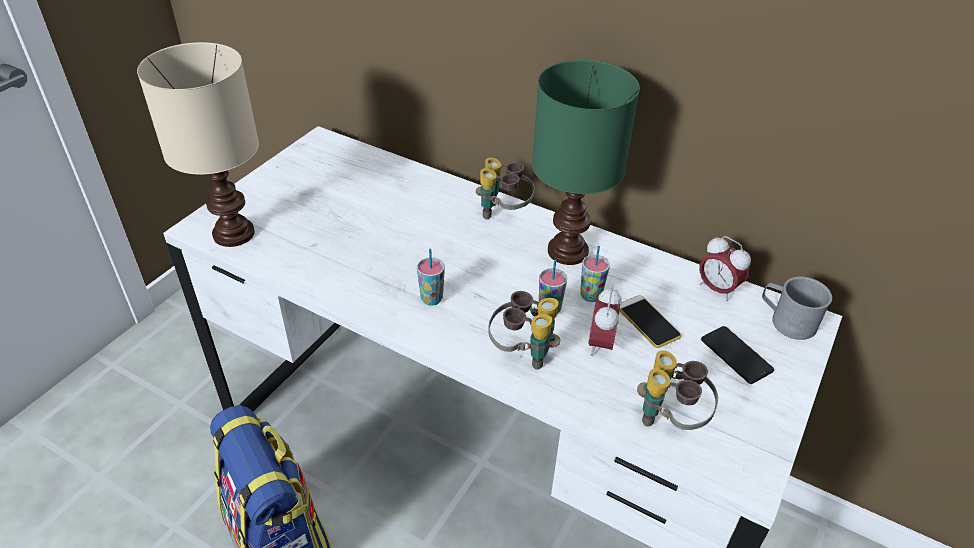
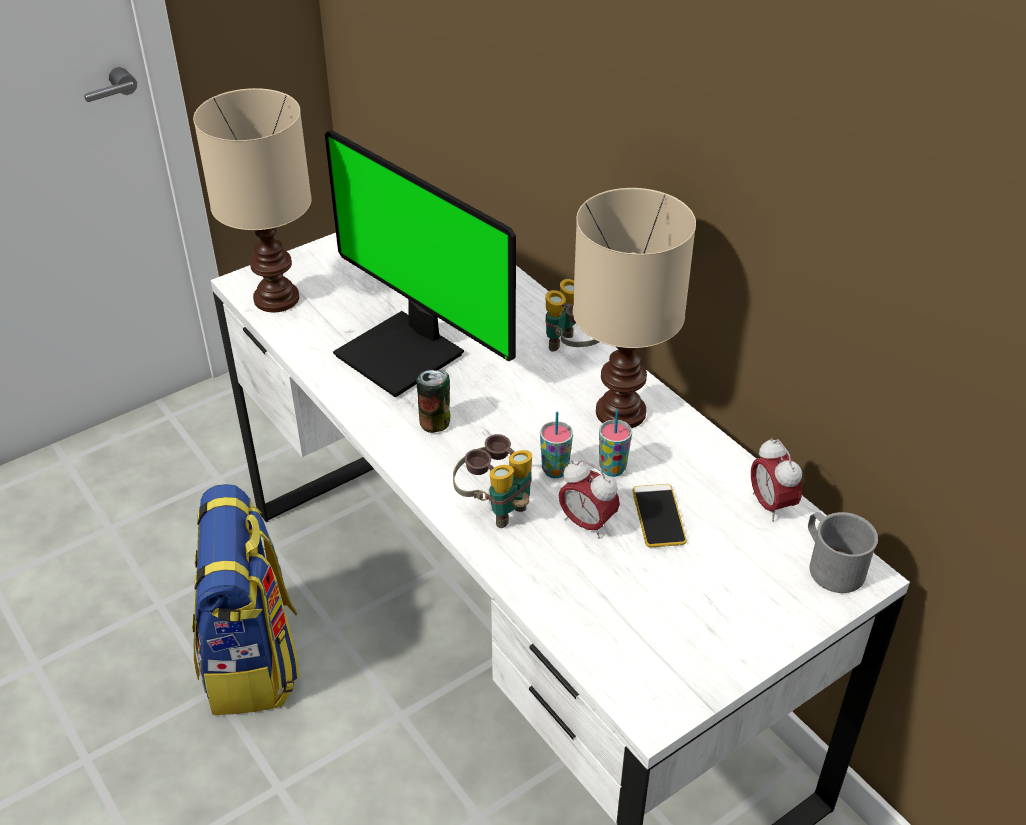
camera: 25 degrees right, 0 degrees up
cup [417,249,445,306] -> can [416,369,450,433]
green table lamp [532,60,640,265] -> beige table lamp [573,188,696,428]
alarm clock [588,287,622,356] -> alarm clock turned 90 degrees counterclockwise [558,460,620,539]
binoculars [637,350,718,430] -> none
phone [701,326,774,384] -> none
none -> monitor [325,130,516,398]

